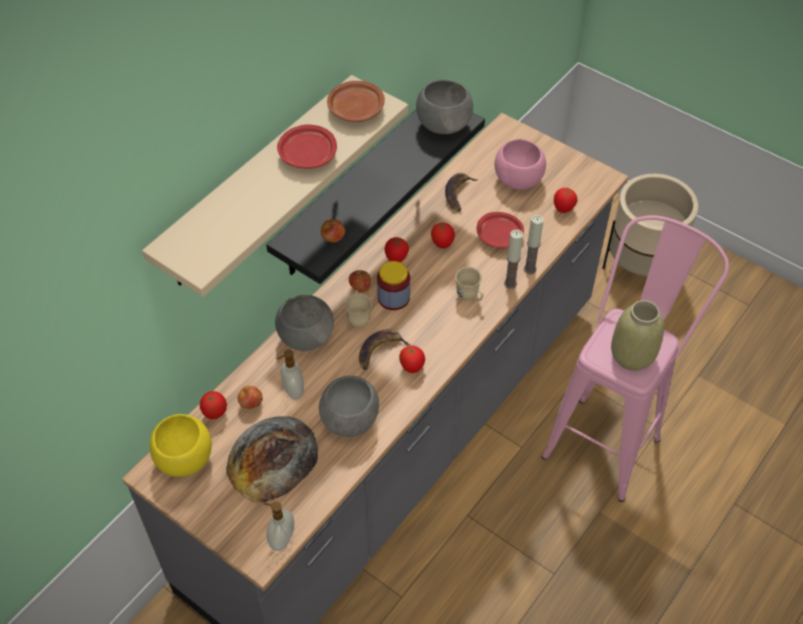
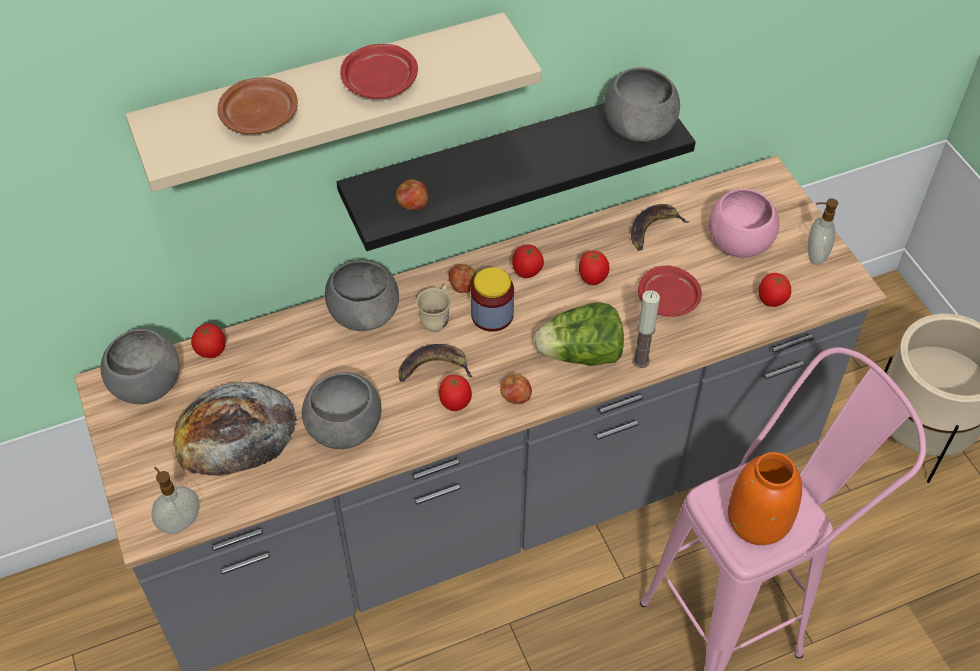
camera: 30 degrees right, 0 degrees up
yellow bowl [150,414,212,477] -> grey bowl [100,329,180,404]
apple [238,386,263,409] -> apple moved to [500,374,532,404]
soap dispenser [276,350,304,400] -> soap dispenser moved to [808,198,838,265]
brown plate [327,81,385,122] -> brown plate moved to [217,77,298,134]
beige mug [455,267,484,301] -> lettuce [535,302,624,366]
candle [524,215,544,274] -> none
beige vase [611,300,664,371] -> orange vase [728,452,802,545]

